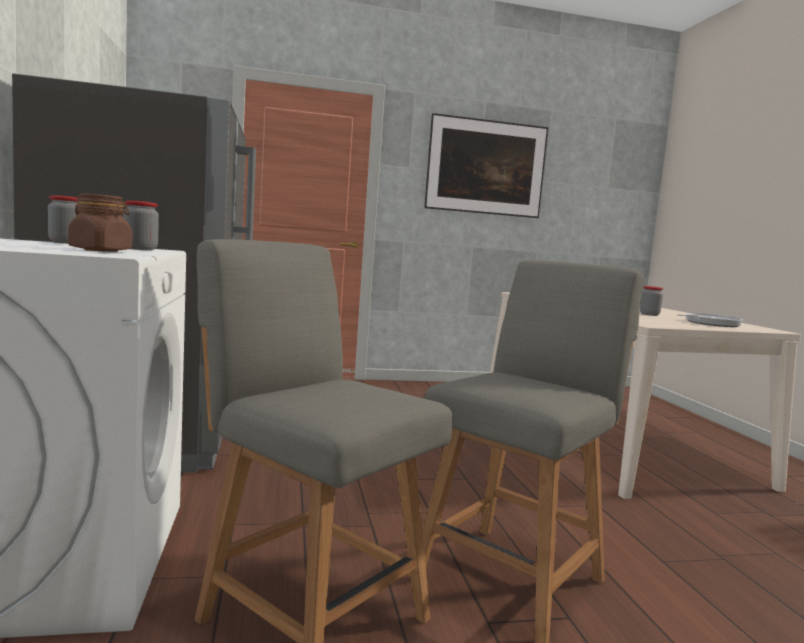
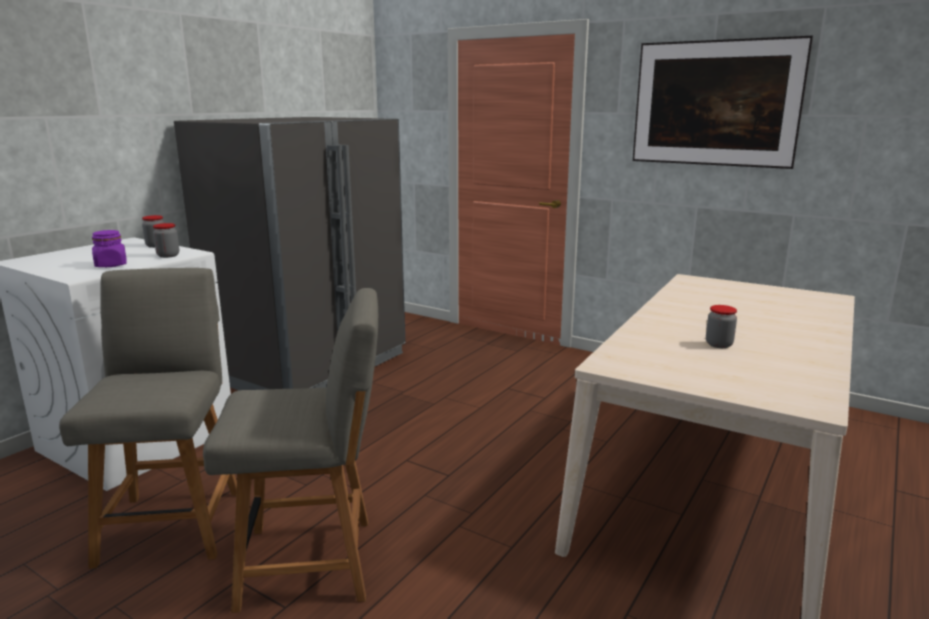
camera: 45 degrees right, 10 degrees up
brown jar [68,193,132,252] -> purple jar [92,230,127,267]
frying pan [677,313,743,327] -> none

